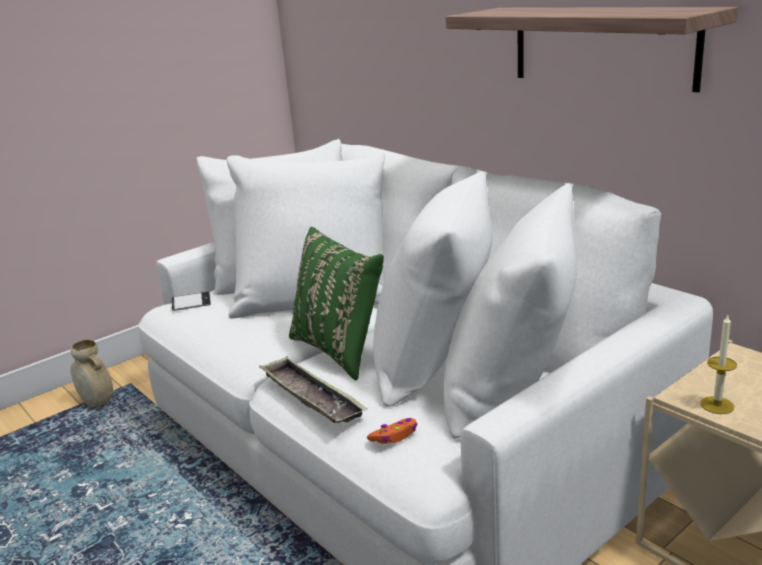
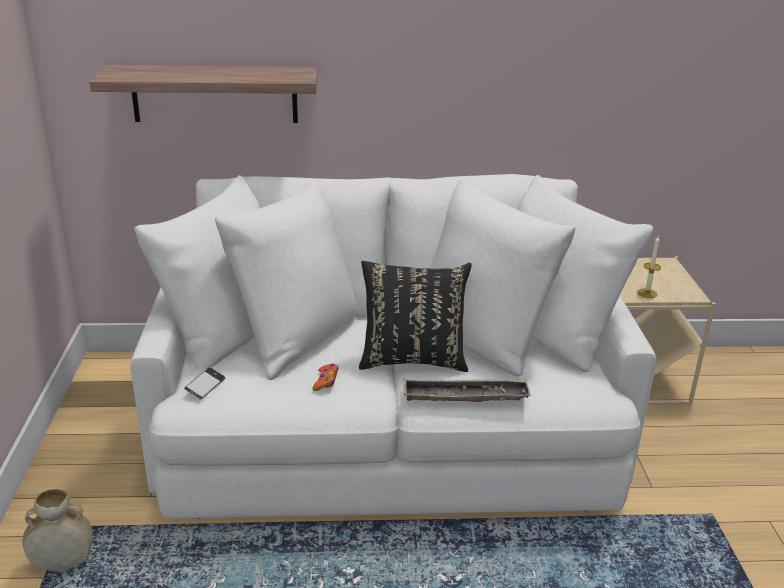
camera: 55 degrees left, 5 degrees up
green pillow [289,227,384,380] -> black pillow [359,261,471,372]
orange game controller [367,418,417,444] -> orange game controller moved to [312,364,339,391]
shelf [446,7,738,92] -> shelf moved to [89,65,318,123]

